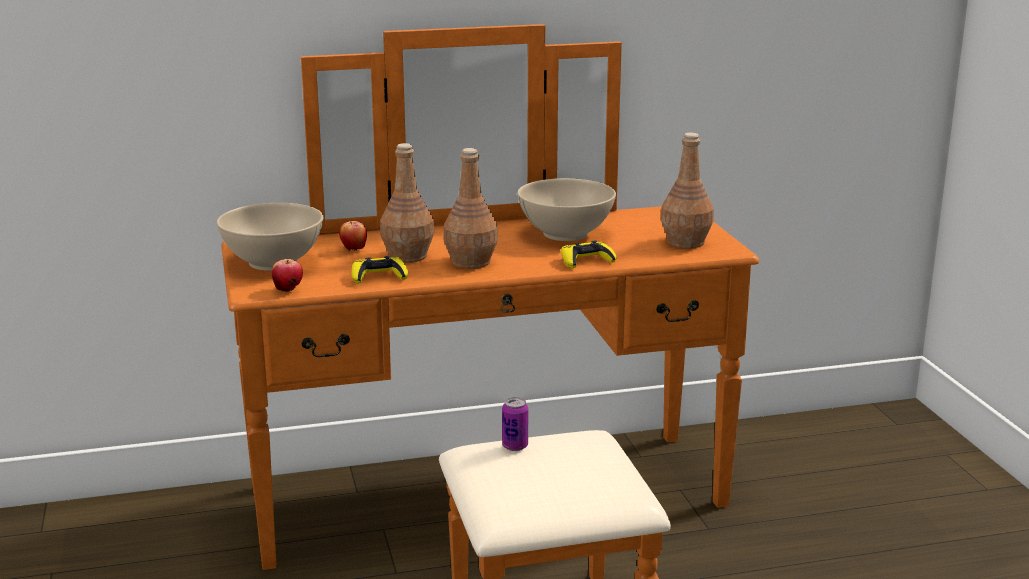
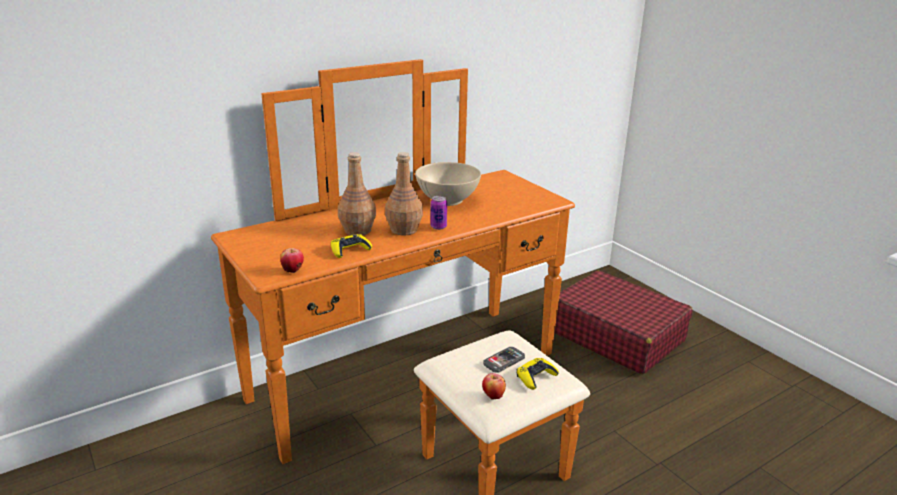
camera: 20 degrees left, 5 degrees up
beige bowl [217,203,323,271] -> none
apple [339,221,367,251] -> apple moved to [482,373,506,400]
can [502,397,528,451] -> can moved to [430,196,447,230]
yellow game controller [561,240,617,268] -> yellow game controller moved to [516,358,559,390]
brown bottle [661,133,714,249] -> none
none -> phone [483,347,525,373]
none -> red suitcase [555,271,693,374]

